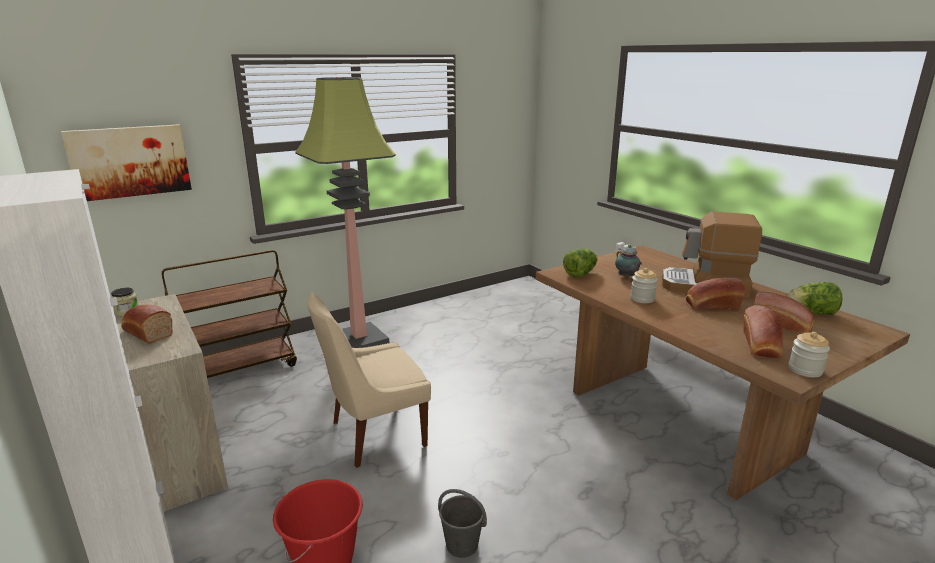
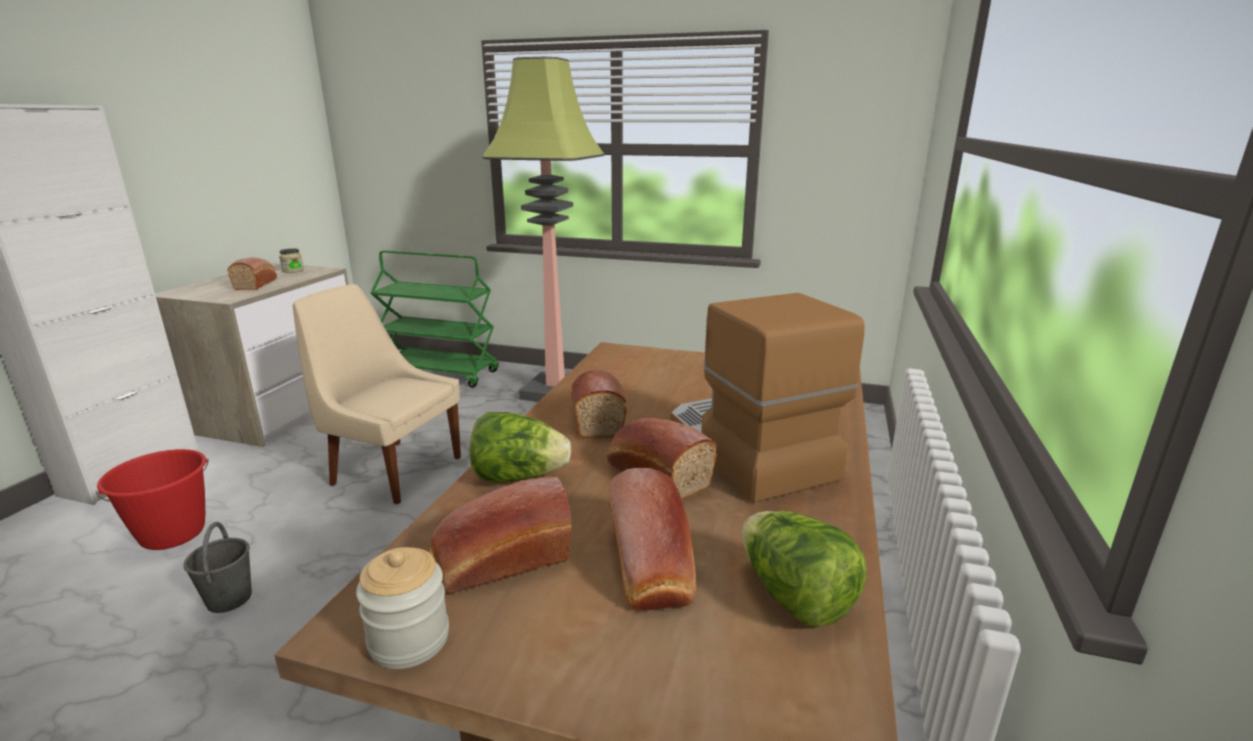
camera: 50 degrees right, 0 degrees up
picture [61,124,192,201] -> none
brown cart [162,250,297,378] -> green cart [370,250,499,388]
lettuce [563,248,598,277] -> lettuce moved to [470,412,571,483]
teapot [615,245,643,278] -> none
jar [630,268,658,303] -> bread [571,370,627,438]

